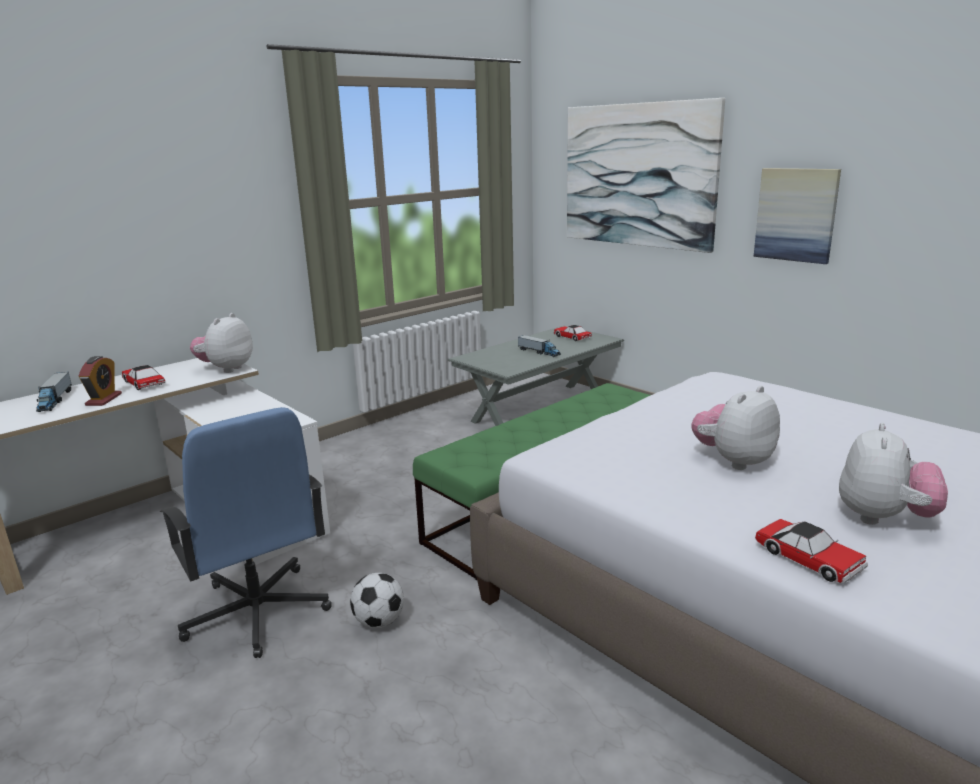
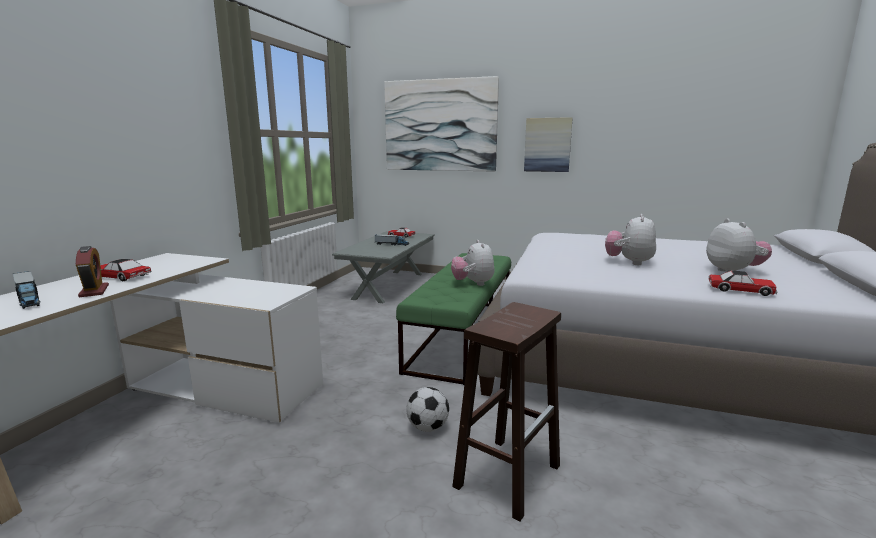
camera: 30 degrees left, 5 degrees down
blue office chair [160,407,332,658] -> none
plush toy [190,313,253,373] -> plush toy moved to [451,240,495,286]
none -> brown stool [452,302,561,522]

